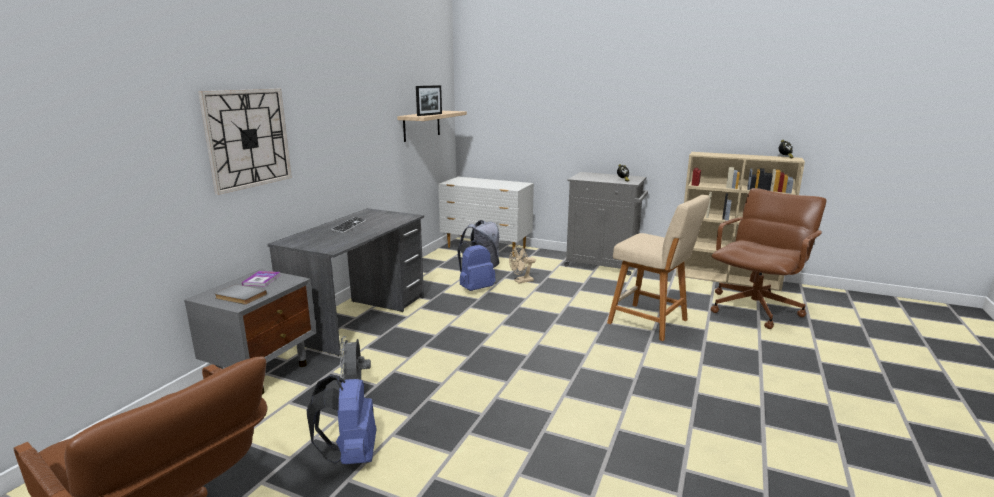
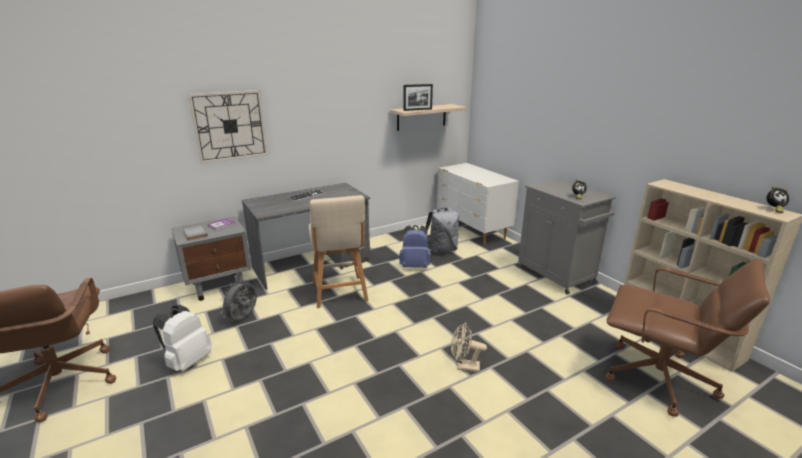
camera: 35 degrees right, 5 degrees up
blue backpack [307,375,376,464] -> white backpack [153,305,212,371]
beige fan [509,245,536,283] -> beige fan moved to [451,323,487,372]
beige stool [607,195,710,341] -> beige stool moved to [309,195,369,308]
brown office chair [711,188,826,329] -> brown office chair turned 45 degrees clockwise [605,259,770,417]

